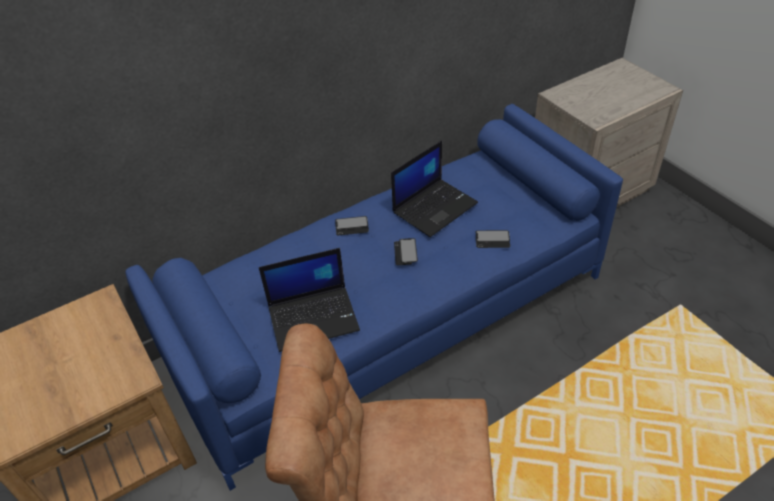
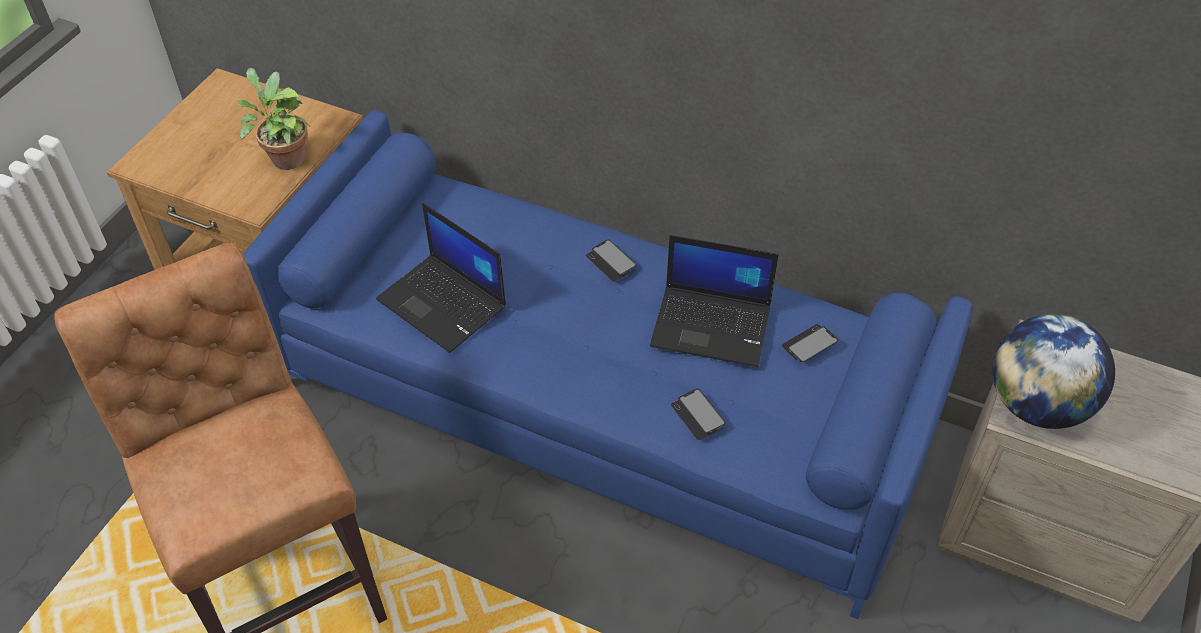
camera: 55 degrees right, 5 degrees up
phone [394,238,418,265] -> phone moved to [782,324,839,362]
none -> potted plant [237,68,310,170]
none -> globe [993,314,1115,429]

